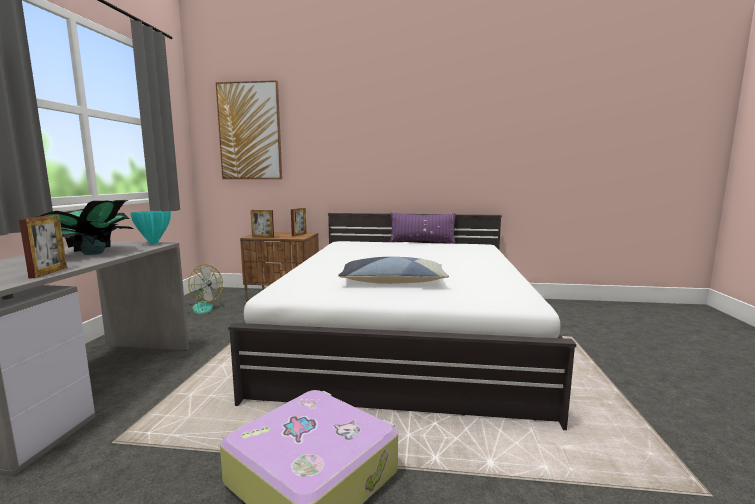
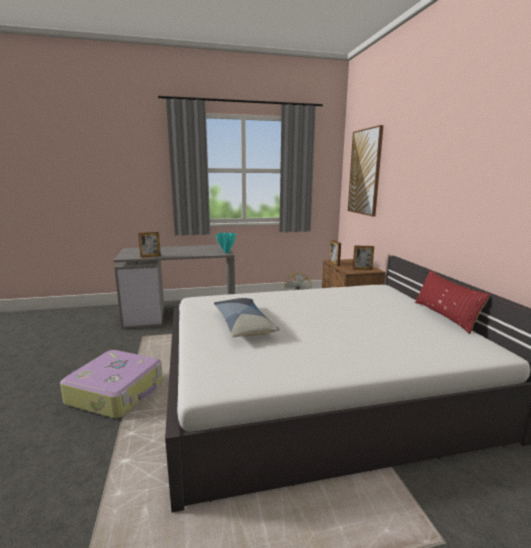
camera: 70 degrees right, 5 degrees up
potted plant [37,200,133,255] -> none
purple pillow [390,212,456,244] -> red pillow [415,270,490,334]

